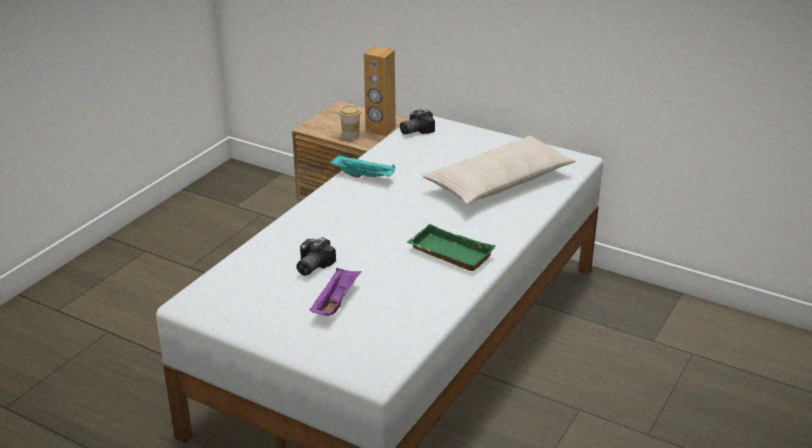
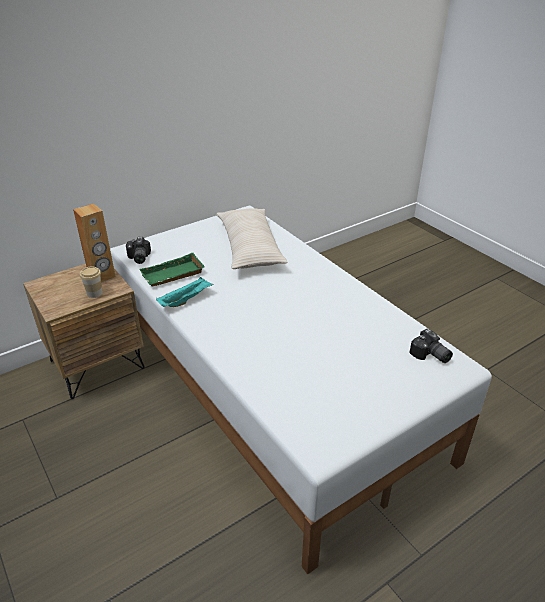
camera: 65 degrees left, 5 degrees up
camera [296,237,336,276] -> camera moved to [409,329,453,363]
purple tray [309,268,361,316] -> none
green tray [407,224,496,271] -> green tray moved to [139,253,205,287]

